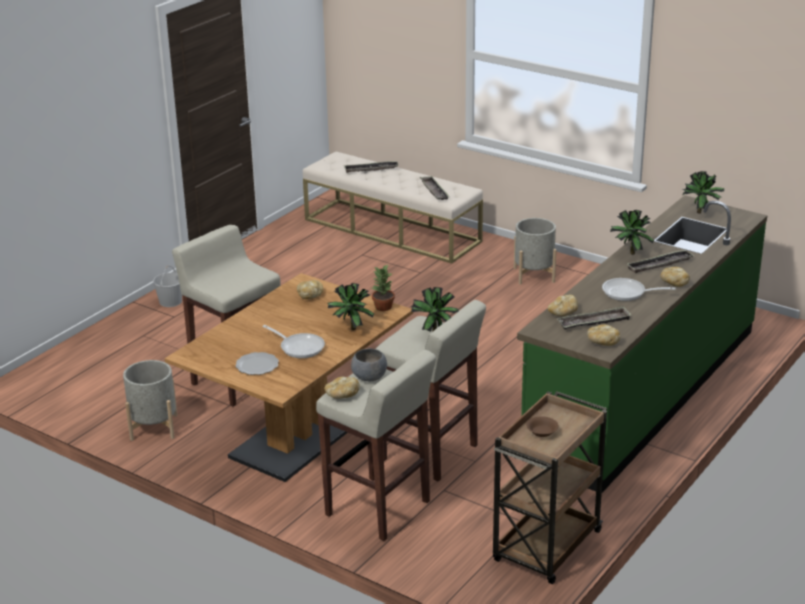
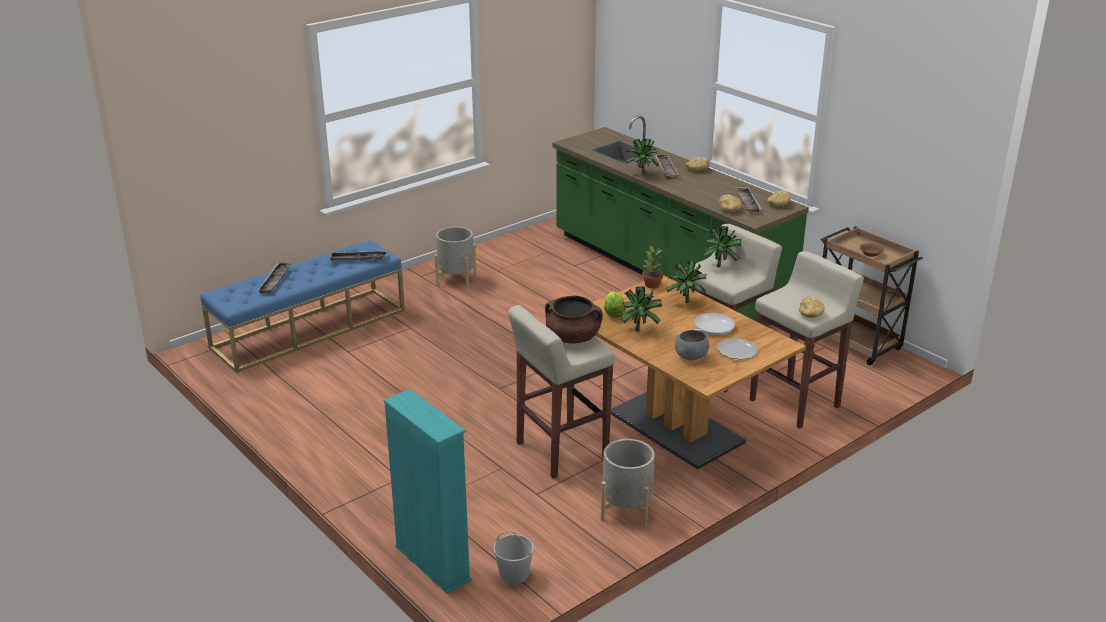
camera: 75 degrees left, 0 degrees up
white bucket [153,265,182,307] -> white bucket moved to [493,531,534,584]
bread [297,280,323,299] -> lettuce [604,291,626,318]
beige bench [303,151,483,264] -> blue bench [201,240,405,373]
grey bowl [351,349,387,381] -> grey bowl moved to [675,330,709,361]
frying pan [602,278,675,301] -> none
potted plant [682,171,724,214] -> potted plant moved to [620,286,662,332]
none -> turquoise bookcase [383,389,472,594]
none -> brown cooking pot [545,296,603,344]

